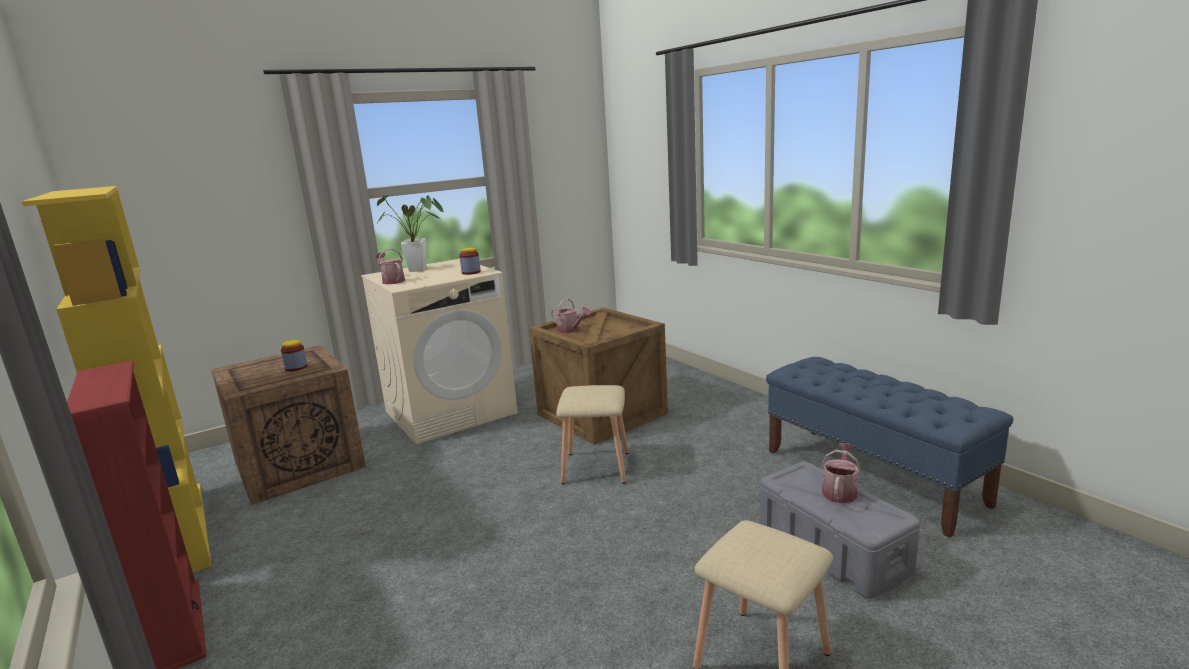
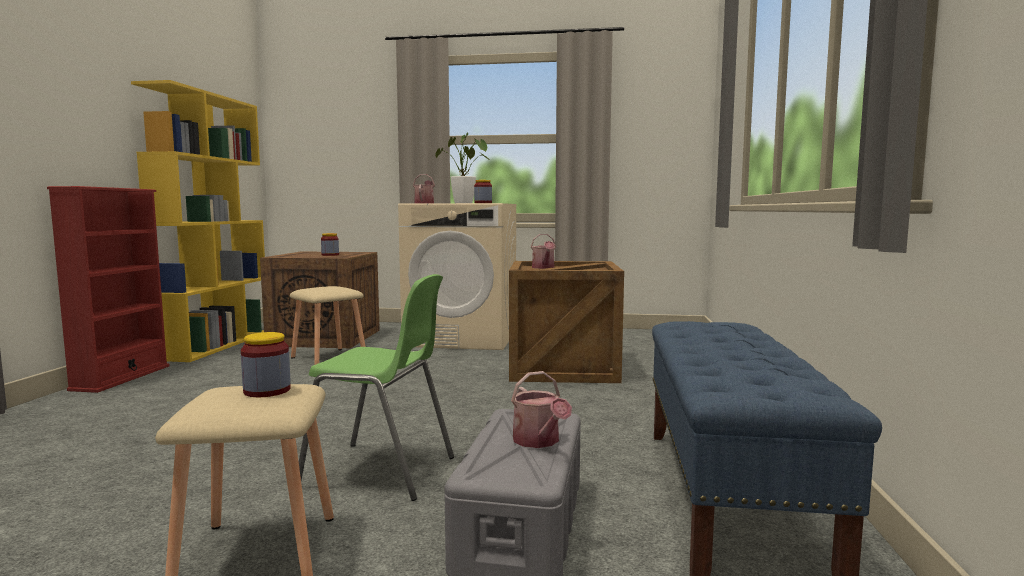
camera: 40 degrees right, 10 degrees down
beige stool [556,385,629,484] -> beige stool moved to [290,286,366,365]
watering can [821,443,861,503] -> watering can turned 90 degrees clockwise [511,371,572,448]
none -> jar [241,332,291,397]
none -> green chair [299,274,454,501]

